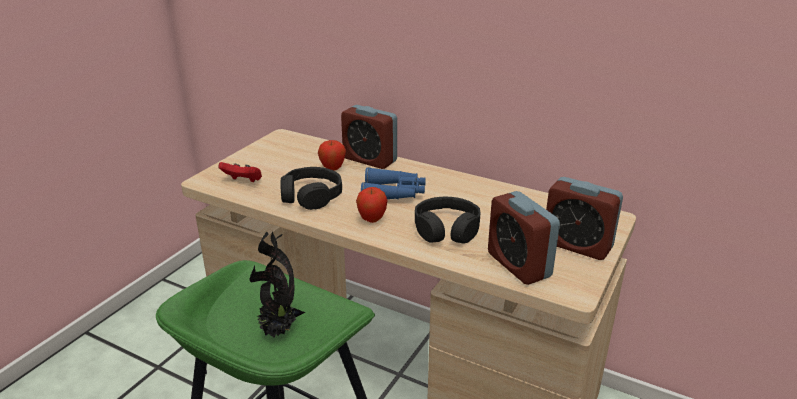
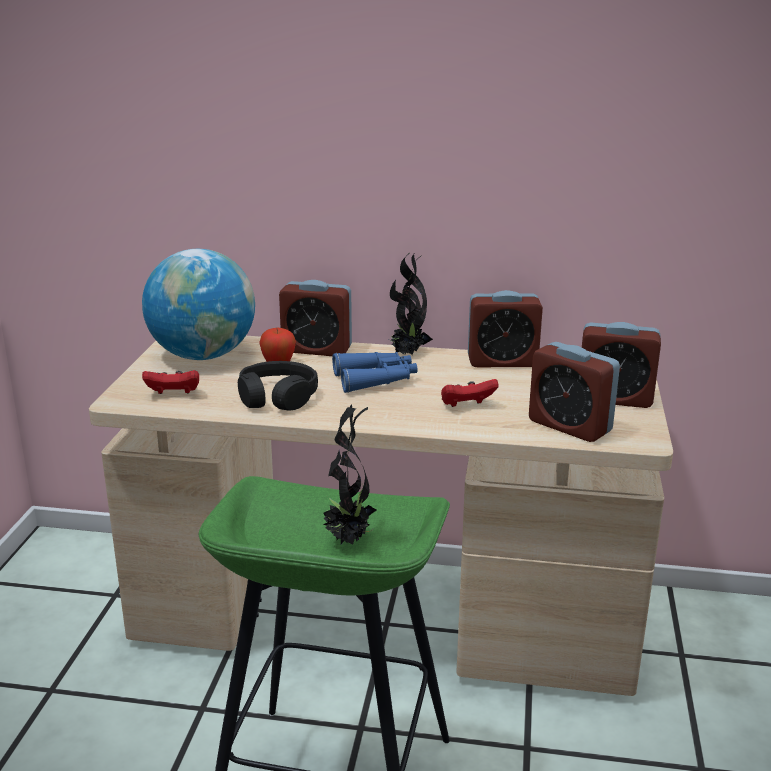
camera: 20 degrees left, 5 degrees down
apple [356,187,388,223] -> none
black headphones [415,197,480,244] -> red game controller [441,379,498,407]
none -> globe [142,249,255,360]
none -> potted plant [390,252,433,355]
none -> alarm clock [468,290,543,367]

